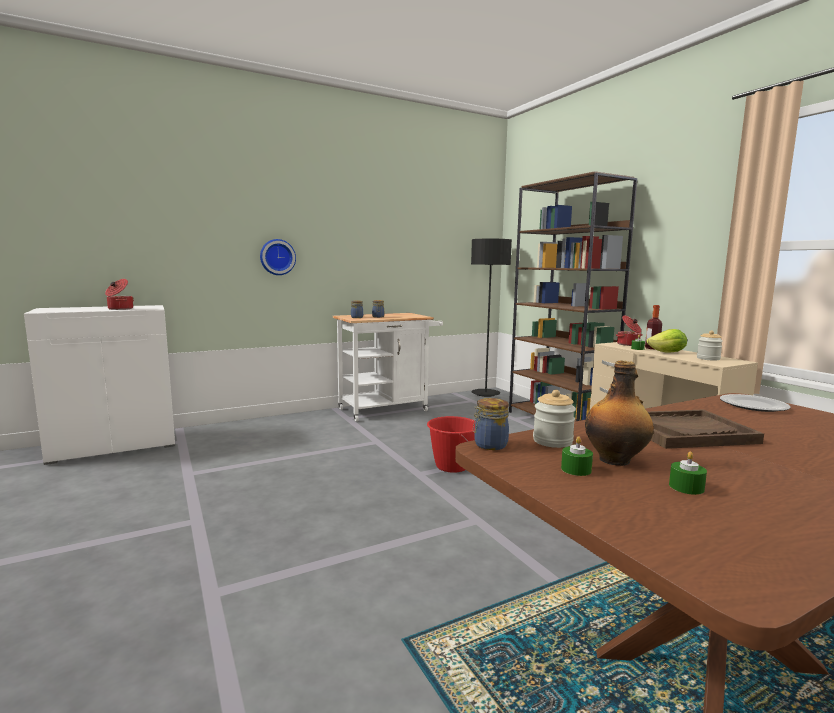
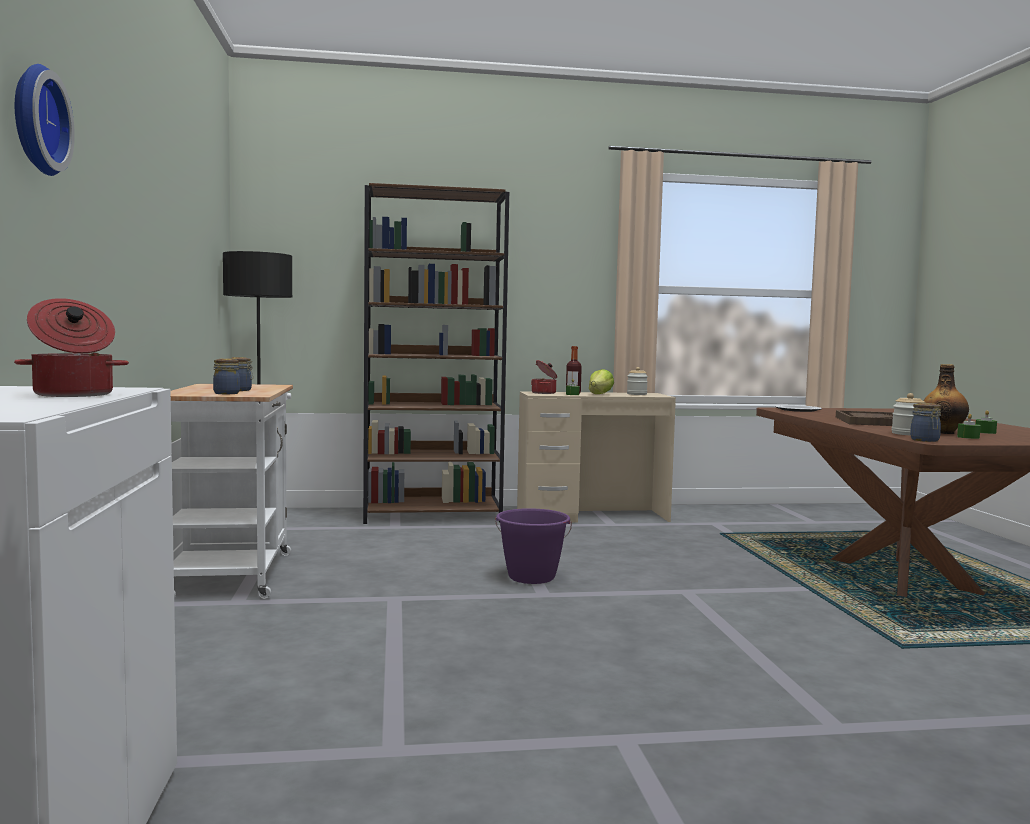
camera: 70 degrees left, 5 degrees down
wall clock [260,239,296,275] -> wall clock moved to [15,64,75,176]
red bucket [427,416,476,473] -> purple bucket [495,508,572,584]

